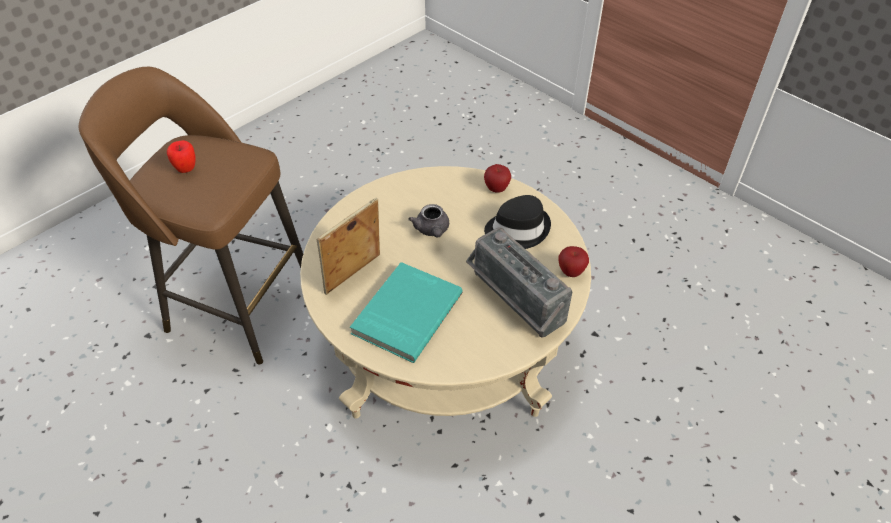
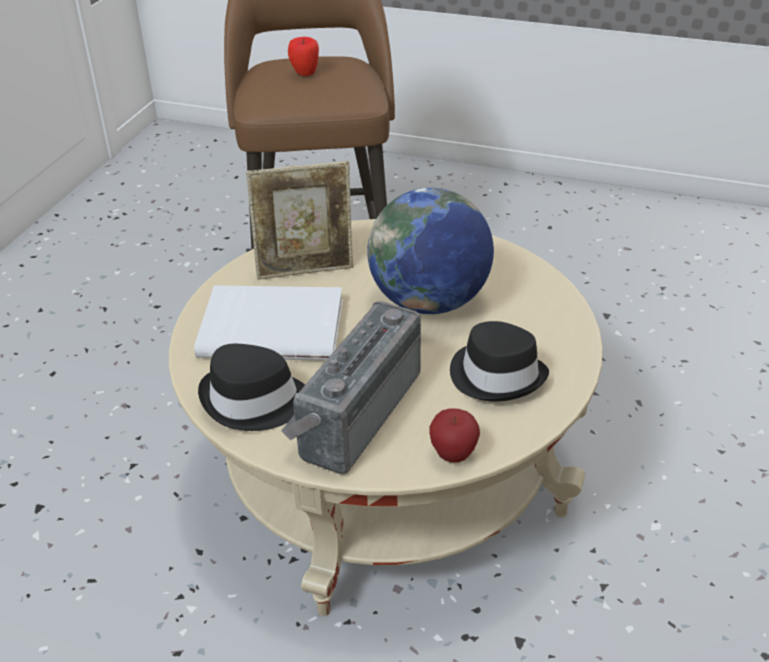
camera: 65 degrees right, 10 degrees down
picture frame [317,198,380,295] -> picture frame turned 150 degrees clockwise [246,161,353,280]
turquoise book [350,262,463,363] -> white book [194,285,343,361]
grey teapot [408,204,449,238] -> globe [367,188,494,314]
apple [484,164,511,193] -> none
none -> black hat [198,344,305,431]

